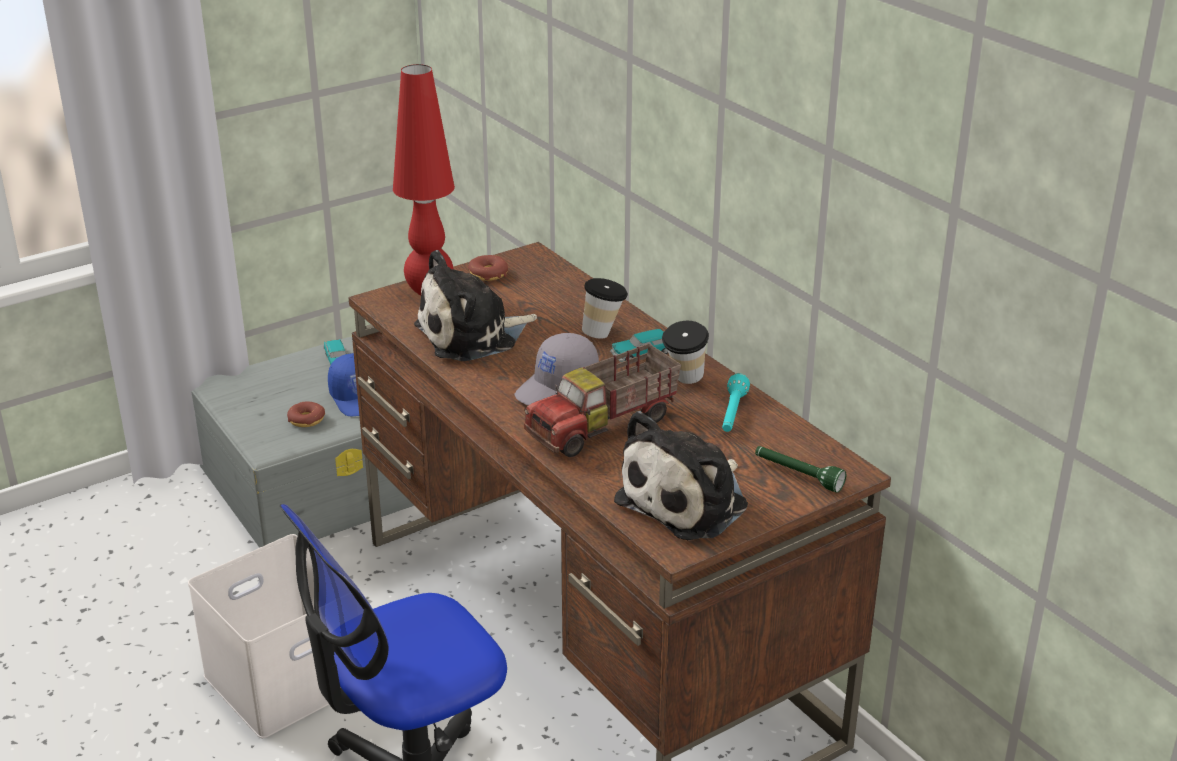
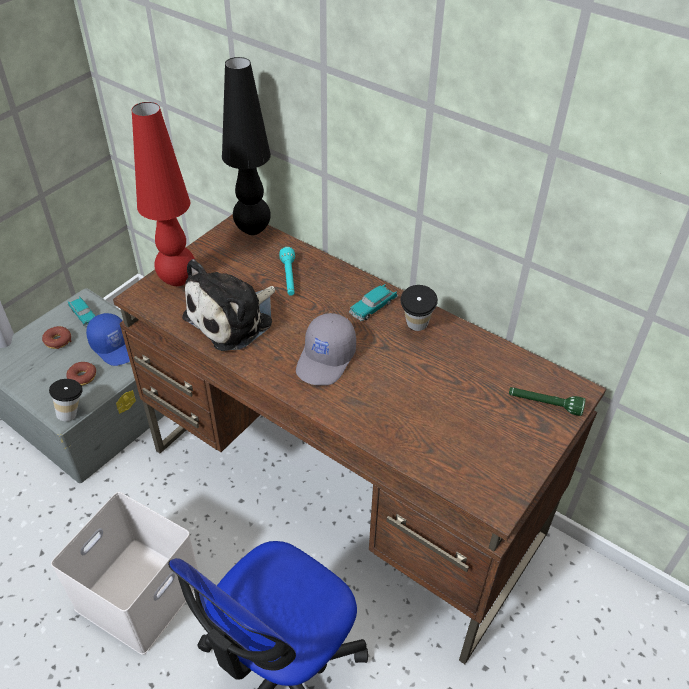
camera: 20 degrees left, 15 degrees up
donut [468,255,508,281] -> donut moved to [42,326,71,349]
toy truck [524,343,681,457] -> none
cup [582,278,628,339] -> cup moved to [49,379,83,421]
plush toy [614,411,748,540] -> none
turquoise flashlight [722,373,750,432] -> turquoise flashlight moved to [279,247,295,296]
none -> black table lamp [222,57,271,235]

